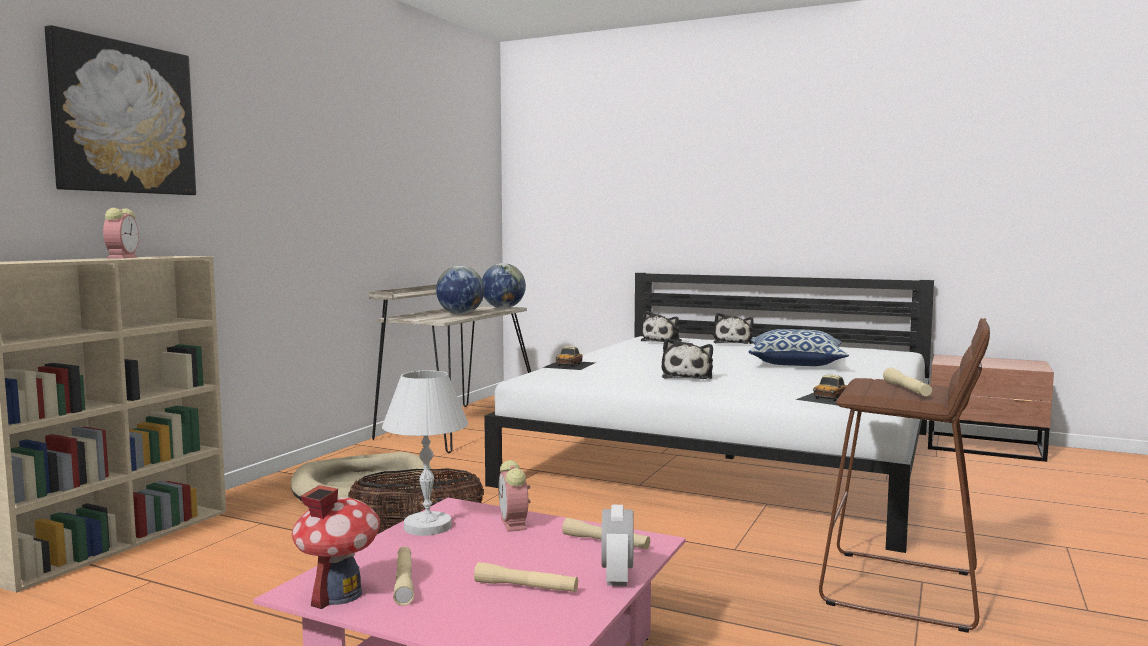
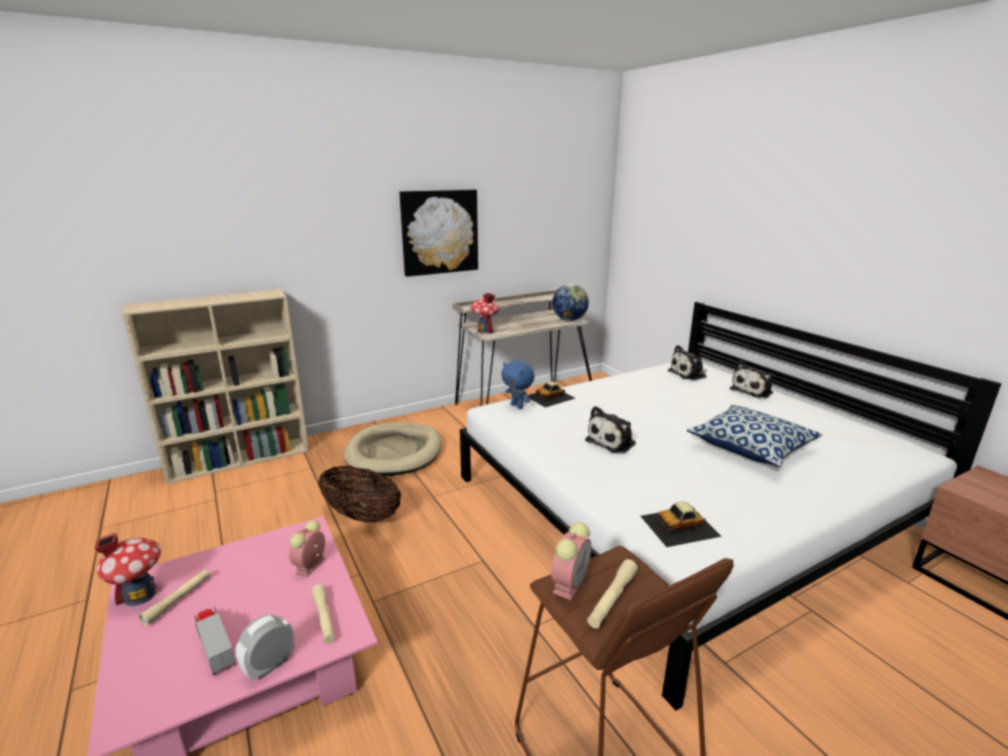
camera: 35 degrees right, 15 degrees up
picture [45,25,196,195] -> picture moved to [399,190,478,277]
alarm clock [103,208,139,258] -> alarm clock moved to [551,522,591,600]
white table lamp [382,370,469,536] -> none
globe [436,266,484,314] -> none
beige flashlight [474,562,578,592] -> toy truck [194,607,235,675]
none -> toy house [471,293,499,333]
none -> blue plush toy [501,360,535,409]

